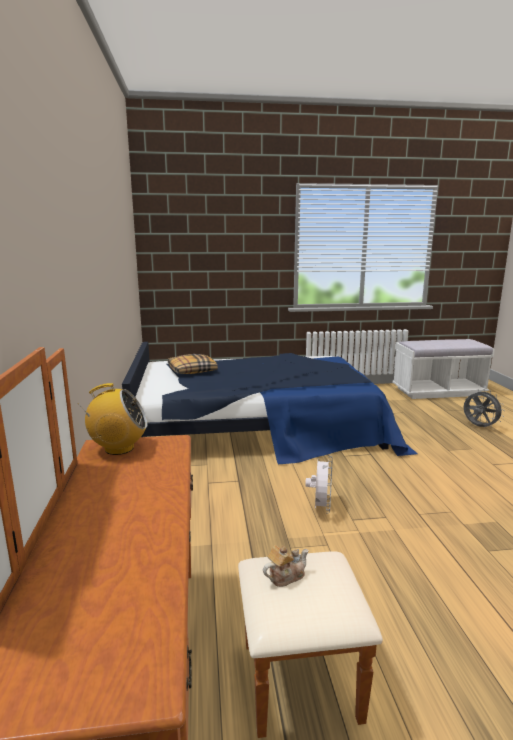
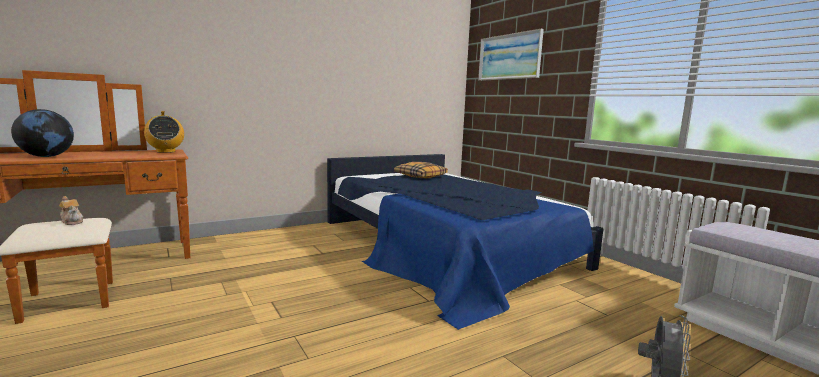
camera: 65 degrees right, 5 degrees down
white fan [305,456,333,514] -> none
none -> globe [11,109,74,157]
none -> picture [478,29,544,81]

